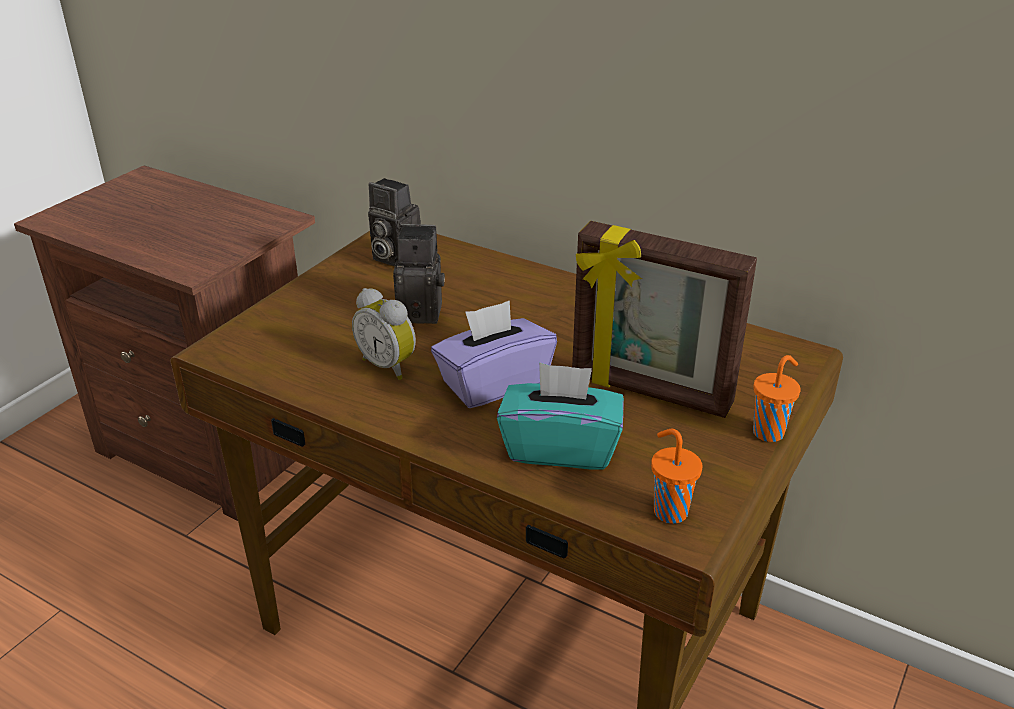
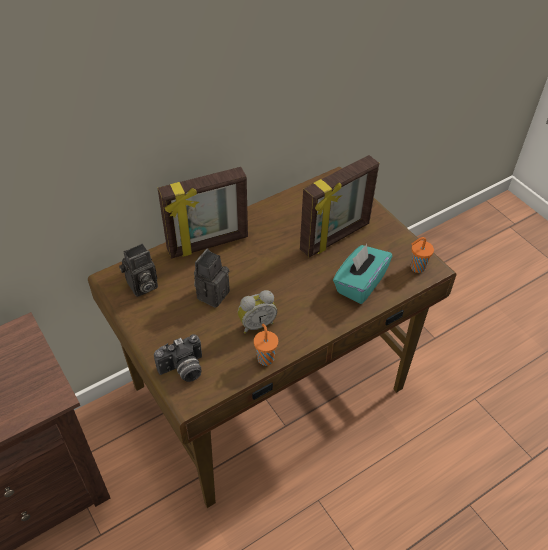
camera: 65 degrees left, 15 degrees up
purple tissue box [431,300,557,408] -> none
orange cup [753,355,801,442] -> orange cup moved to [254,324,278,366]
none -> camera [154,334,202,382]
none -> picture frame [157,167,248,259]

